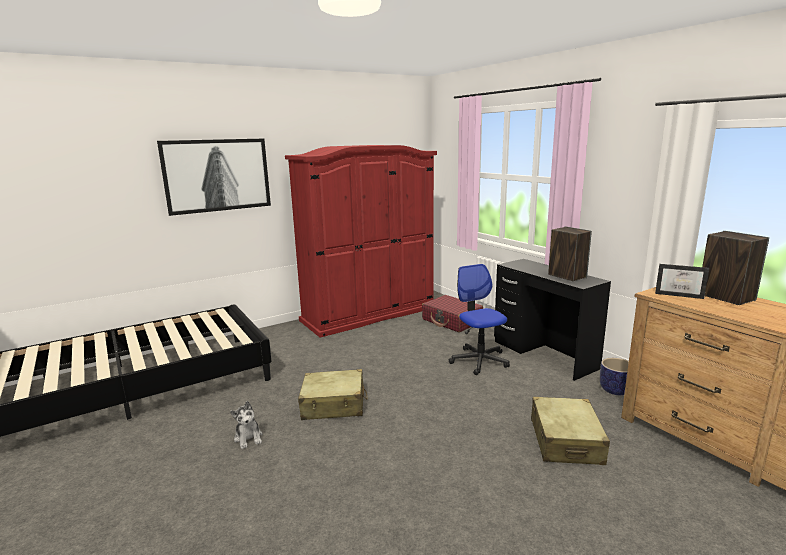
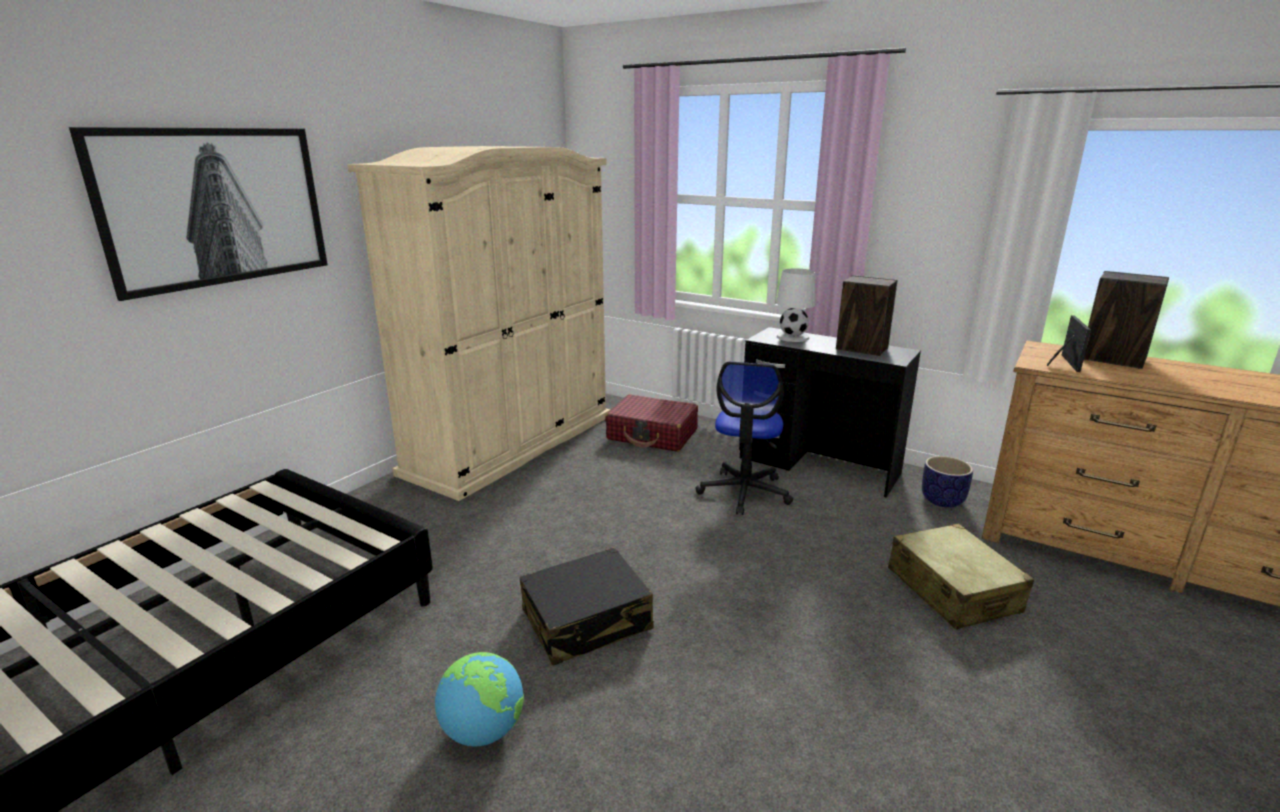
camera: 25 degrees left, 5 degrees up
plush toy [230,401,262,449] -> globe [435,652,524,747]
red wardrobe [285,145,437,338] -> beige wardrobe [347,146,610,501]
beige suitcase [298,369,368,420] -> black suitcase [520,547,654,666]
office chair [449,264,510,375] -> office chair turned 120 degrees counterclockwise [695,362,793,515]
picture frame [655,264,709,299] -> picture frame turned 75 degrees counterclockwise [1047,315,1091,372]
none -> white table lamp [776,269,816,342]

